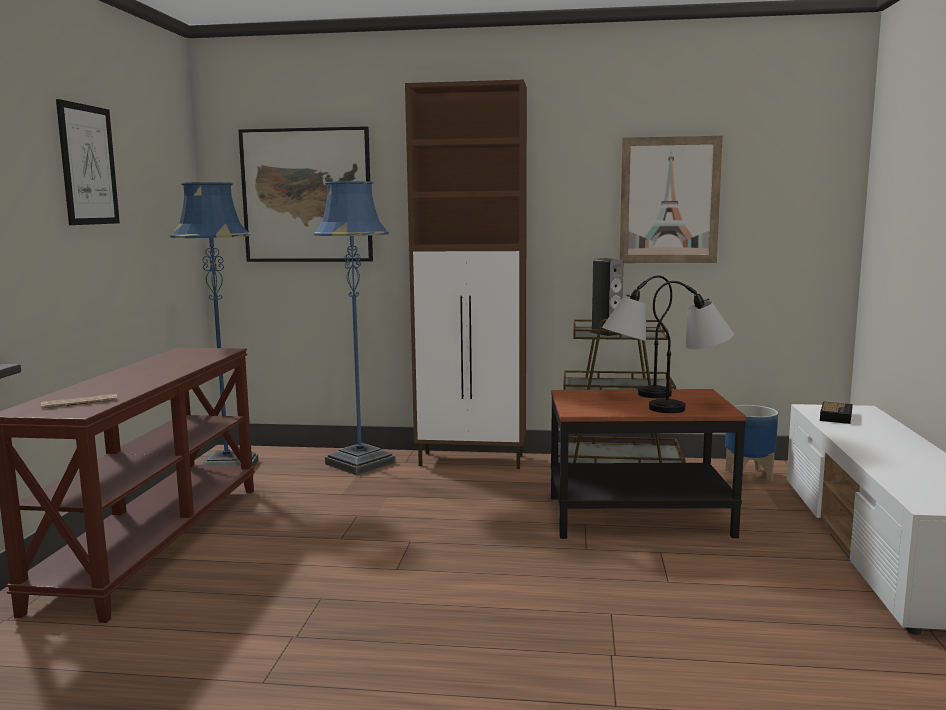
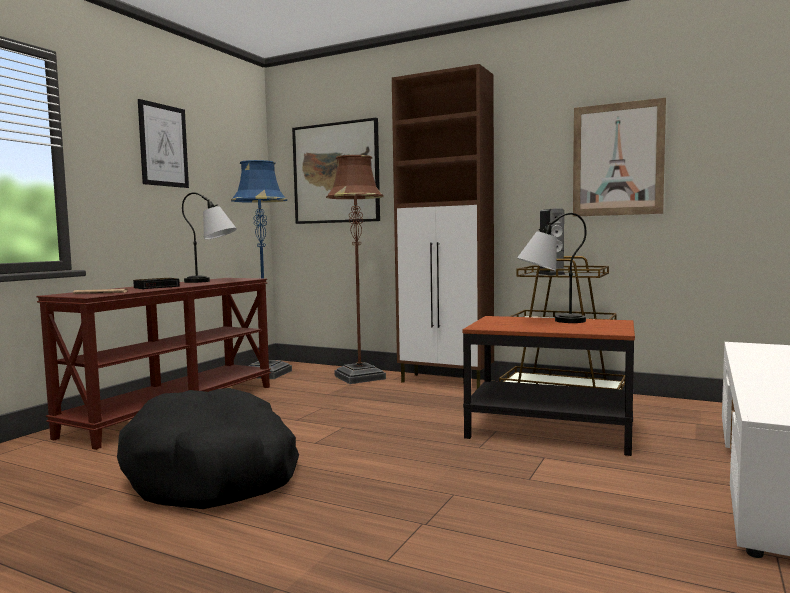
camera: 20 degrees right, 5 degrees down
blue floor lamp [313,181,396,476] -> brown floor lamp [326,155,386,384]
table lamp [649,281,734,413] -> table lamp moved to [182,192,237,283]
planter [725,405,778,481] -> none
alarm clock [820,401,853,424] -> alarm clock moved to [133,278,180,289]
none -> black dog bed [117,388,299,509]

